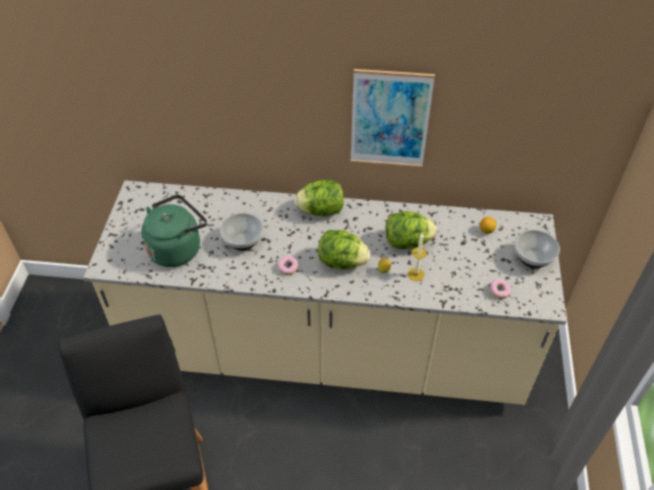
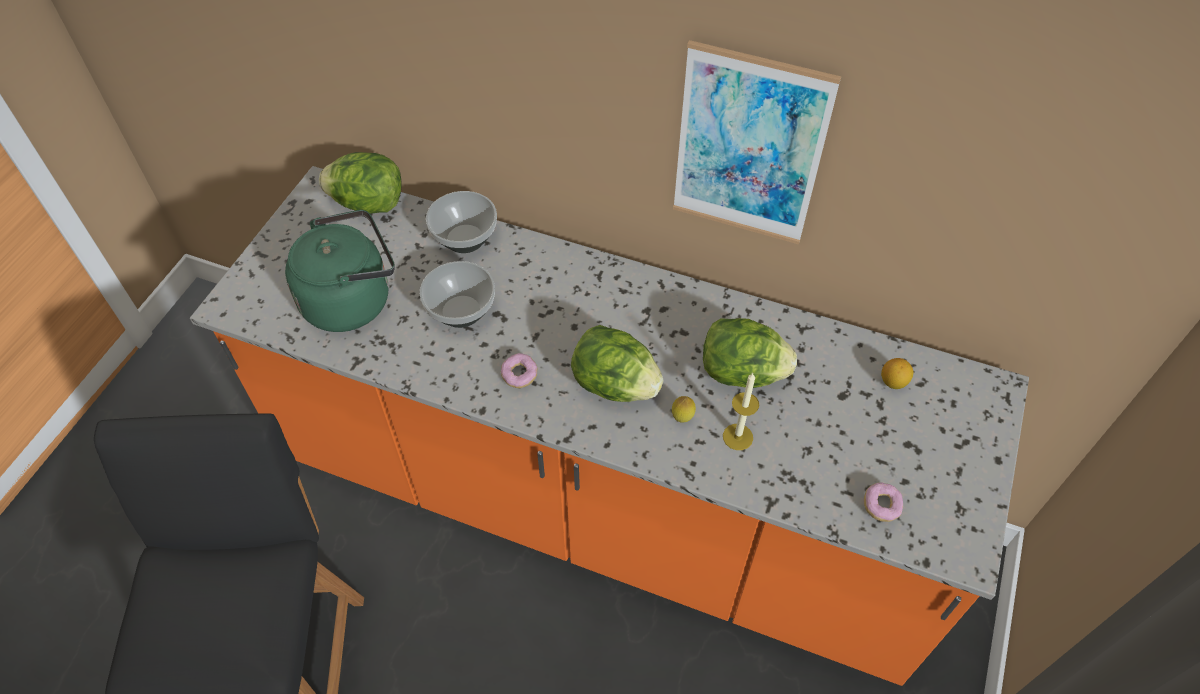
camera: 15 degrees right, 5 degrees up
beige counter [83,180,567,405] -> orange counter [190,166,1029,686]
lettuce [294,179,344,217] -> lettuce moved to [319,152,402,214]
bowl [515,230,560,269] -> bowl moved to [426,191,497,253]

